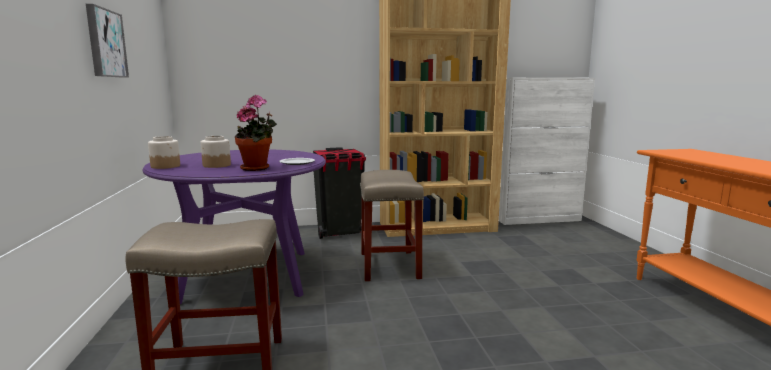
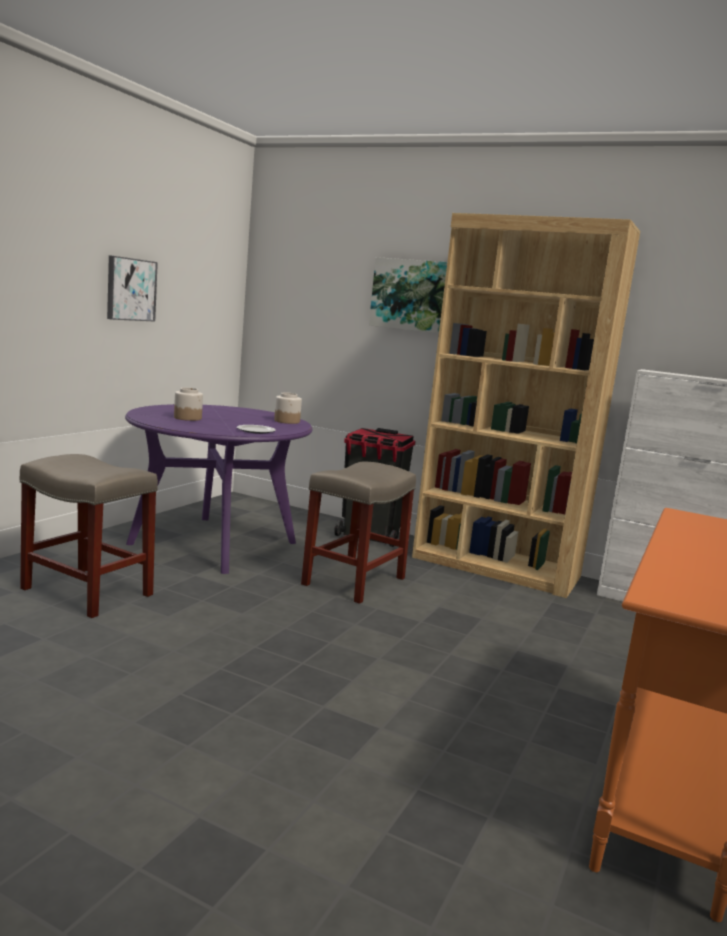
camera: 35 degrees right, 0 degrees up
jar [148,136,180,169] -> jar moved to [274,392,302,424]
potted plant [235,95,277,171] -> none
none -> picture [369,257,447,333]

